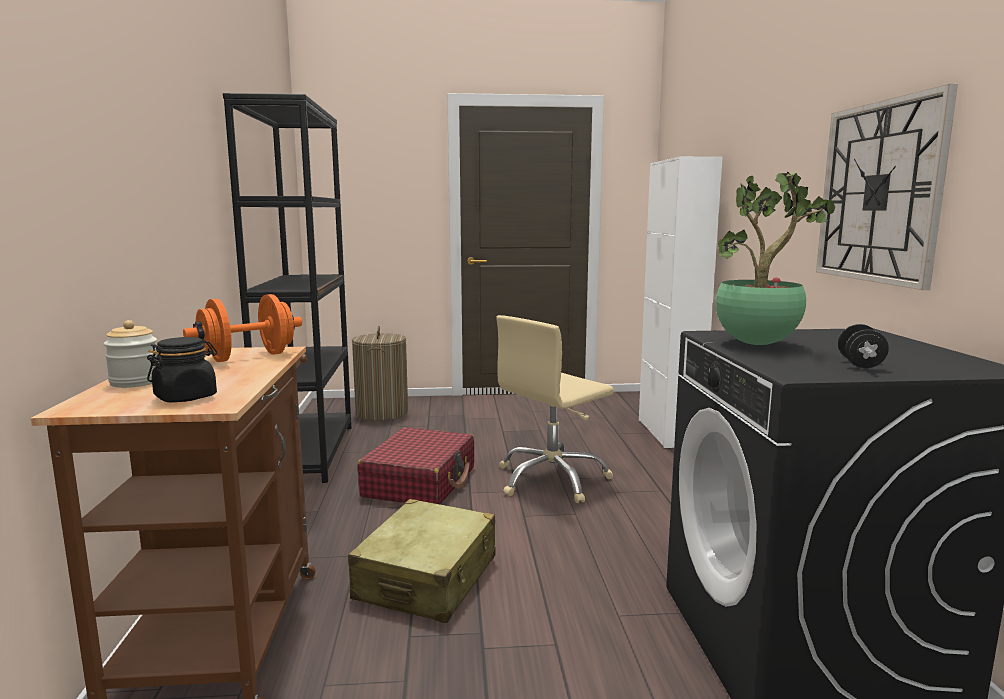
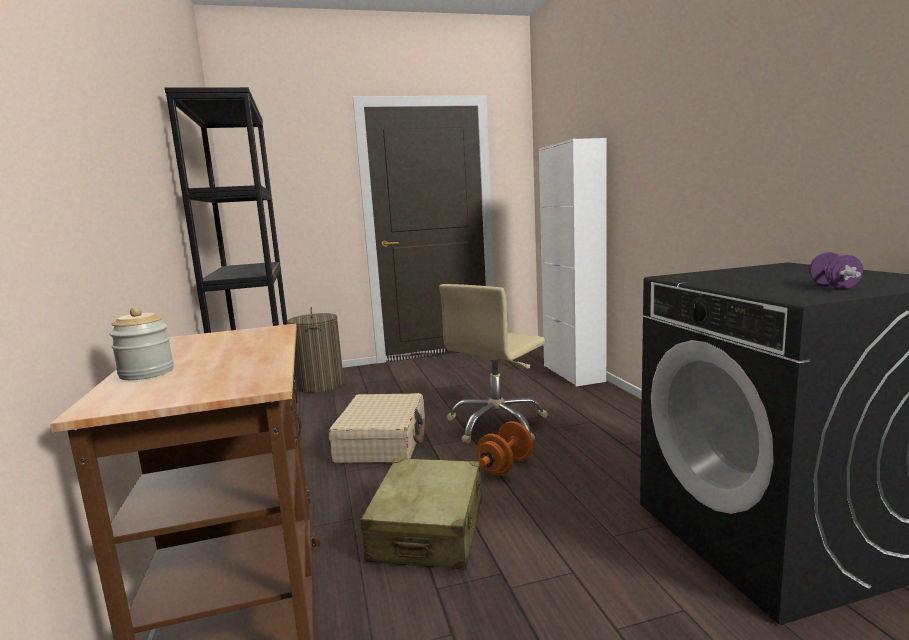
camera: 10 degrees left, 0 degrees up
black jar [147,337,217,402] -> none
orange dumbbell [183,294,302,362] -> orange dumbbell moved to [477,421,533,475]
red suitcase [358,427,474,504] -> beige suitcase [328,393,425,463]
potted plant [716,172,835,345] -> none
wall clock [816,84,958,290] -> none
black dumbbell [838,324,889,368] -> purple dumbbell [809,252,863,289]

